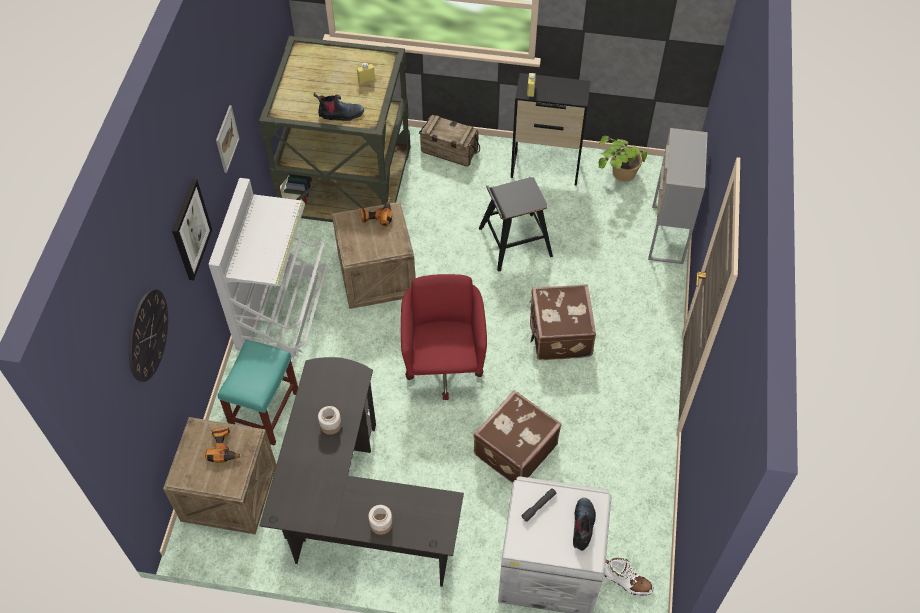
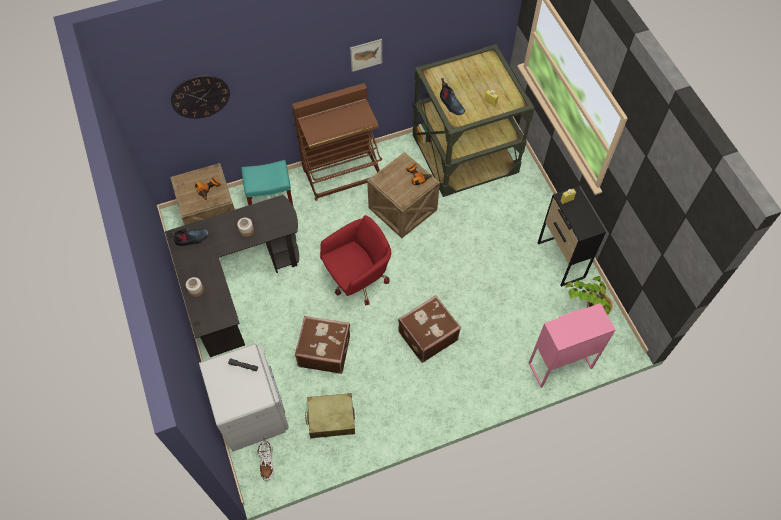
camera: 60 degrees right, 5 degrees up
picture [172,179,212,280] -> none
white shoe rack [209,178,327,361] -> brown shoe rack [292,83,382,201]
crate [419,115,480,167] -> none
black stool [479,177,553,272] -> none
boot [573,498,596,551] -> boot moved to [168,229,209,246]
grey cabinet [648,128,708,264] -> pink cabinet [529,303,616,388]
none -> beige suitcase [305,393,355,439]

